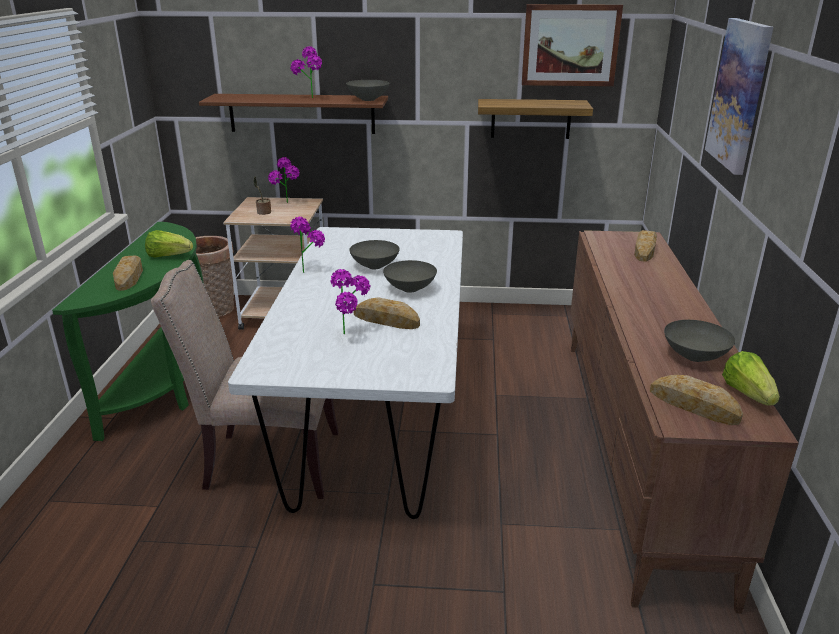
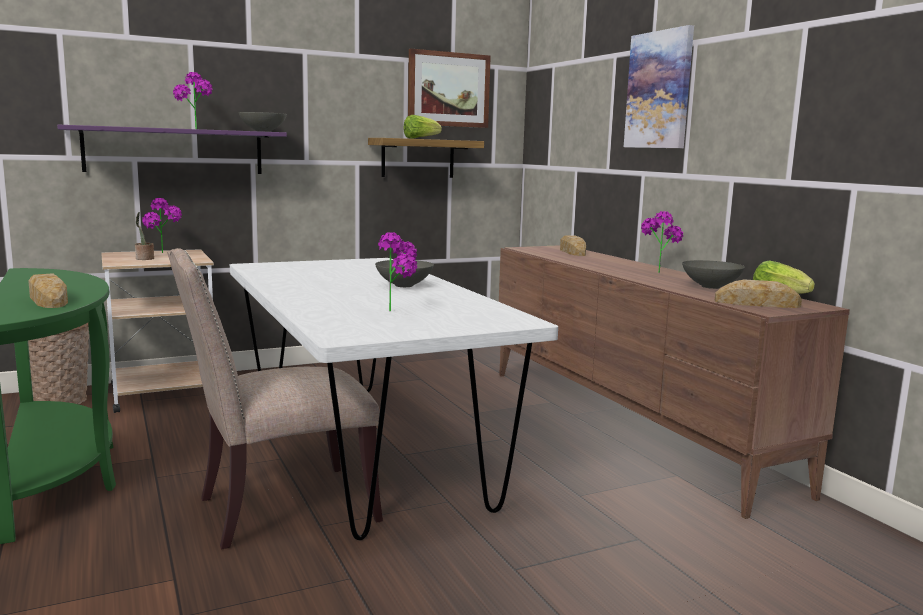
camera: 30 degrees left, 15 degrees down
lettuce [145,230,193,257] -> lettuce moved to [404,115,442,139]
brown shelf [199,94,388,134] -> purple shelf [57,125,287,174]
potted plant [290,217,325,273] -> potted plant moved to [641,211,683,273]
grey bowl [349,240,400,270] -> none
bread [354,297,420,329] -> none

